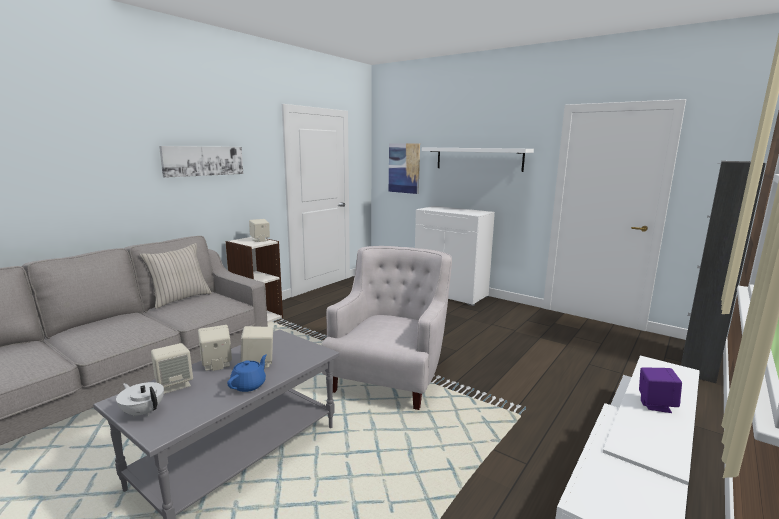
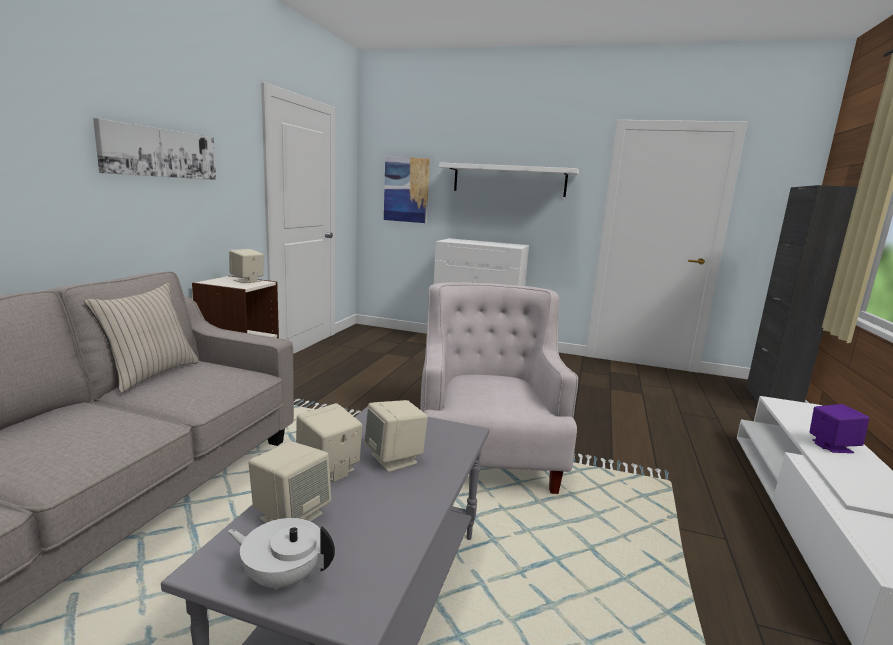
camera: 20 degrees left, 0 degrees up
blue teapot [227,354,267,392] -> none

